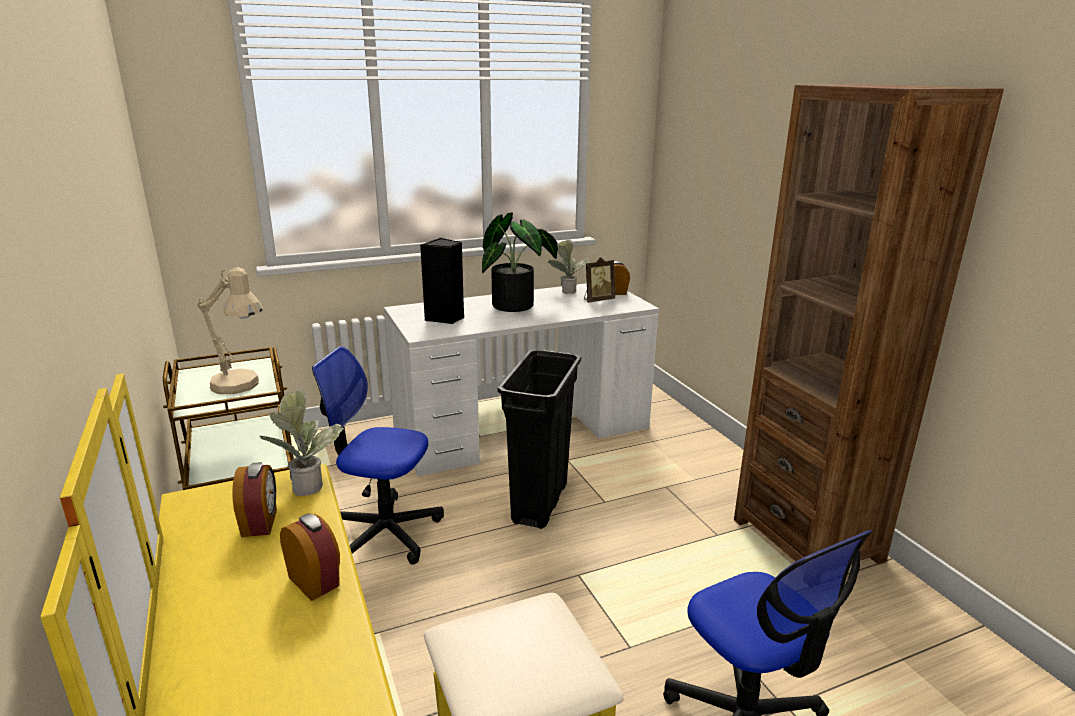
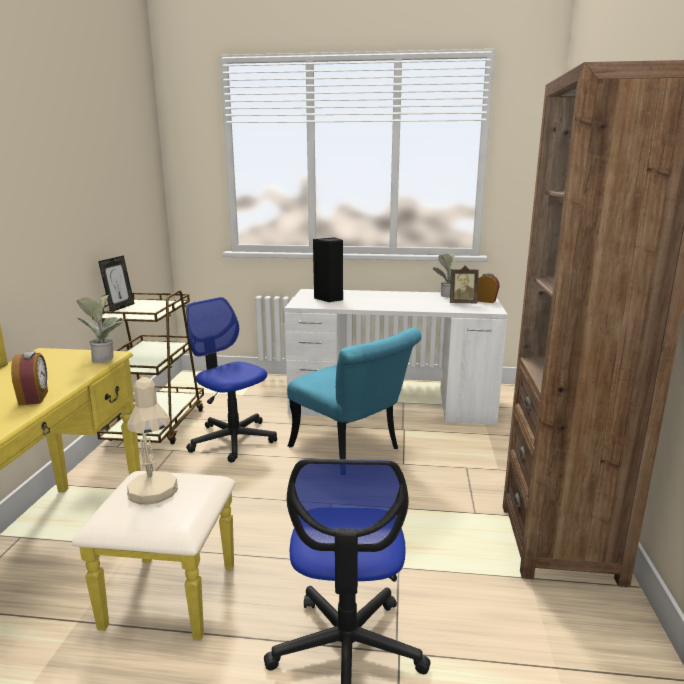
camera: 30 degrees right, 5 degrees down
beige table lamp [197,267,263,394] -> beige table lamp moved to [127,376,178,505]
alarm clock [233,462,277,537] -> none
potted plant [482,212,558,312] -> none
black trash can [497,349,581,529] -> turquoise chair [287,328,421,459]
none -> picture frame [98,255,134,311]

